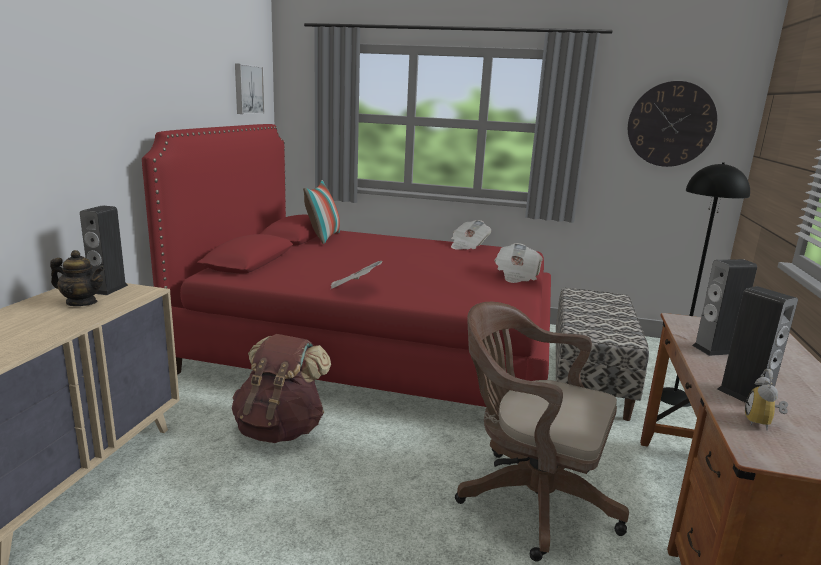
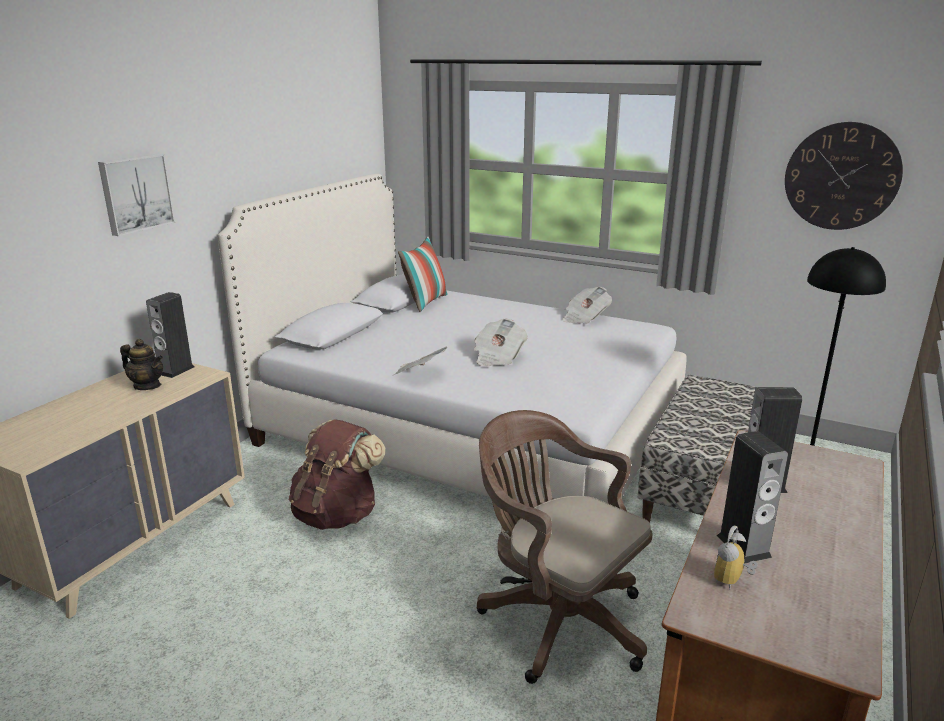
camera: 15 degrees right, 5 degrees up
red bed [142,124,551,407] -> white bed [217,174,686,507]
picture [235,63,265,114] -> picture moved to [98,154,175,236]
newspaper [495,243,543,283] -> newspaper moved to [474,319,527,366]

